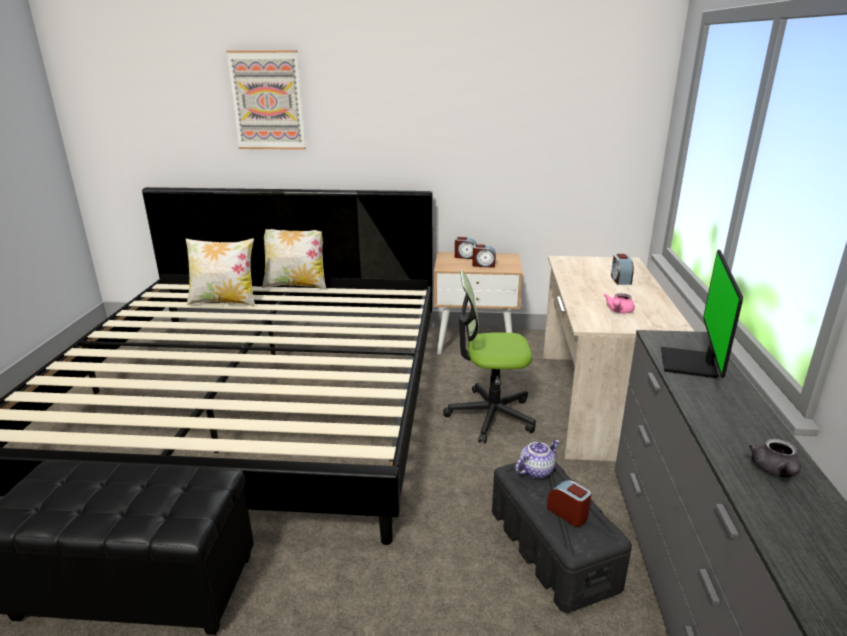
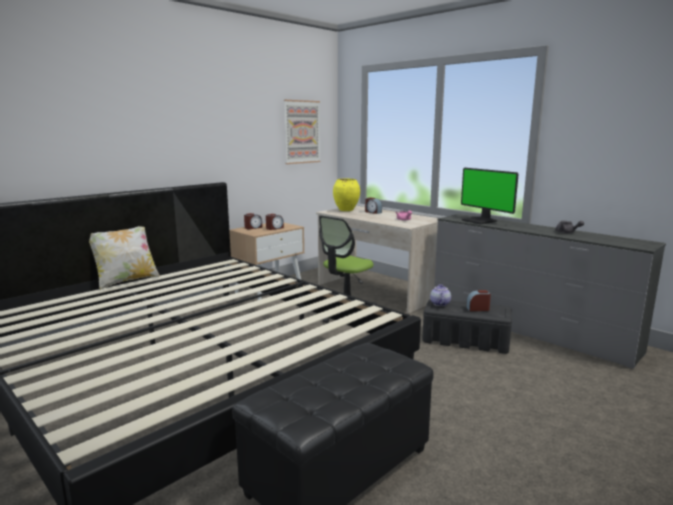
camera: 50 degrees left, 10 degrees down
pillow [185,238,255,307] -> none
picture [226,50,306,150] -> picture moved to [284,100,321,164]
none -> yellow vase [333,179,360,211]

